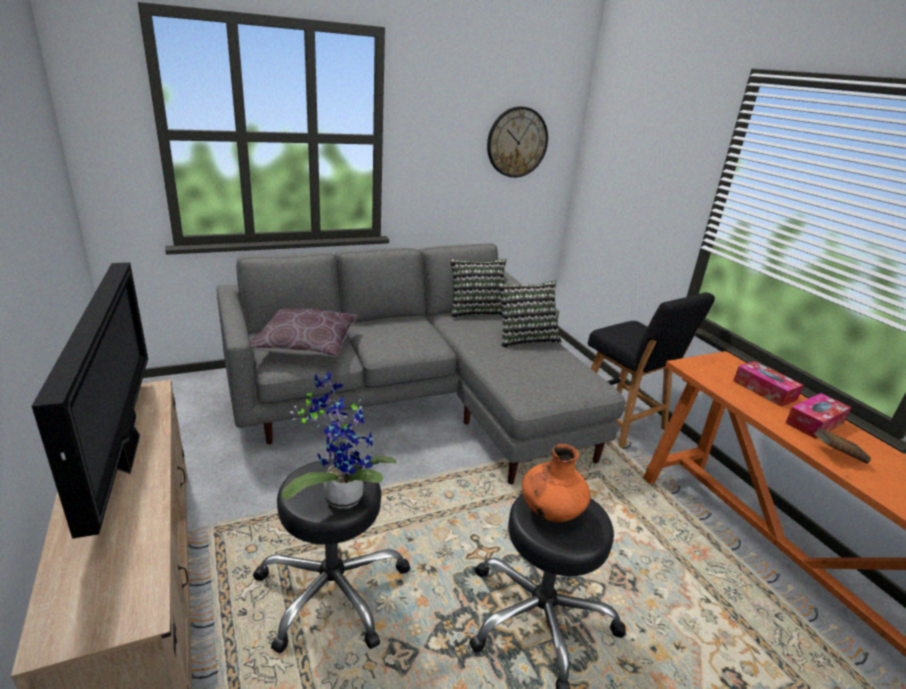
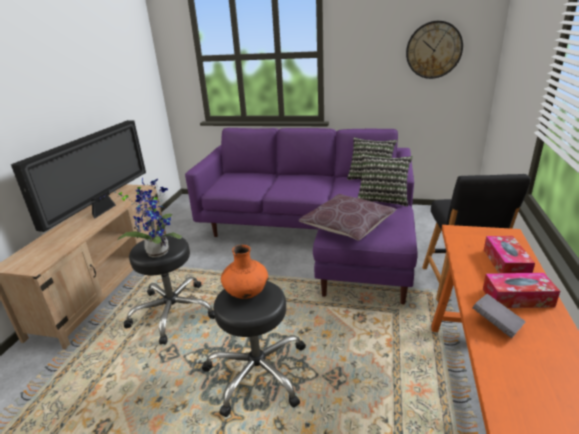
camera: 40 degrees right, 0 degrees up
grey sofa [216,243,625,484] -> purple sofa [185,128,418,305]
brown pillow [250,308,358,357] -> brown pillow moved to [299,194,396,241]
brown book [814,427,871,464] -> grey book [472,294,525,338]

